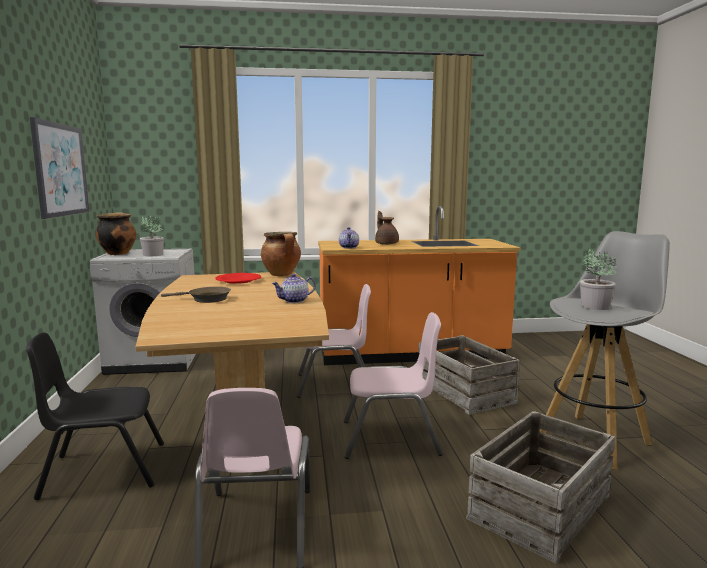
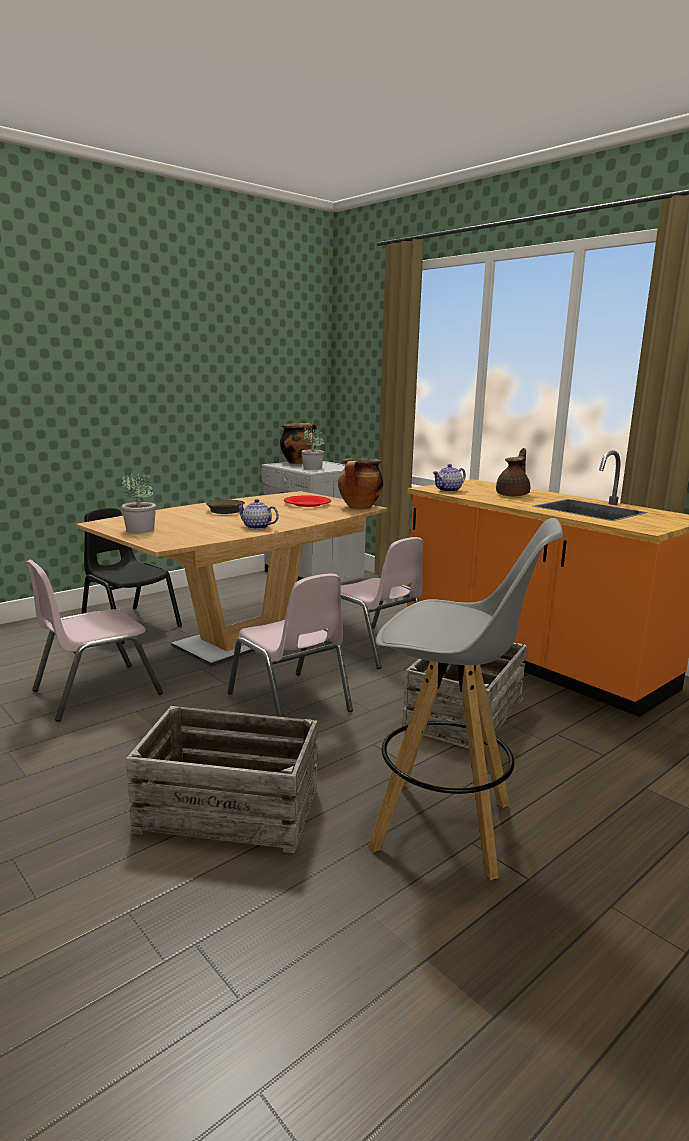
camera: 55 degrees right, 5 degrees up
picture [30,117,89,219] -> none
potted plant [580,247,617,310] -> potted plant moved to [121,470,156,533]

